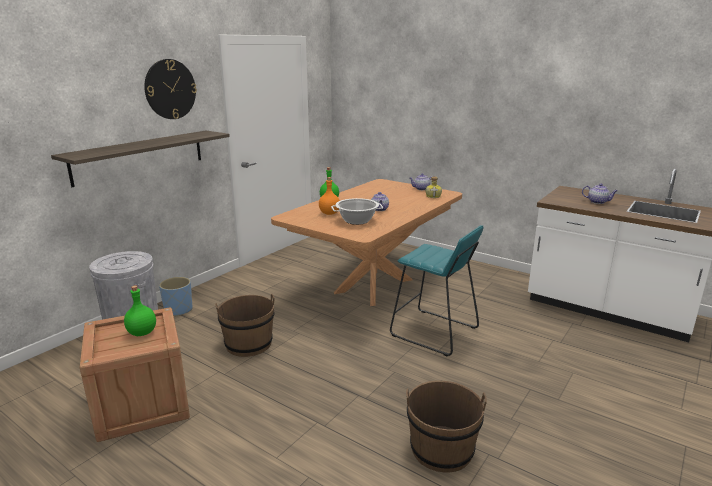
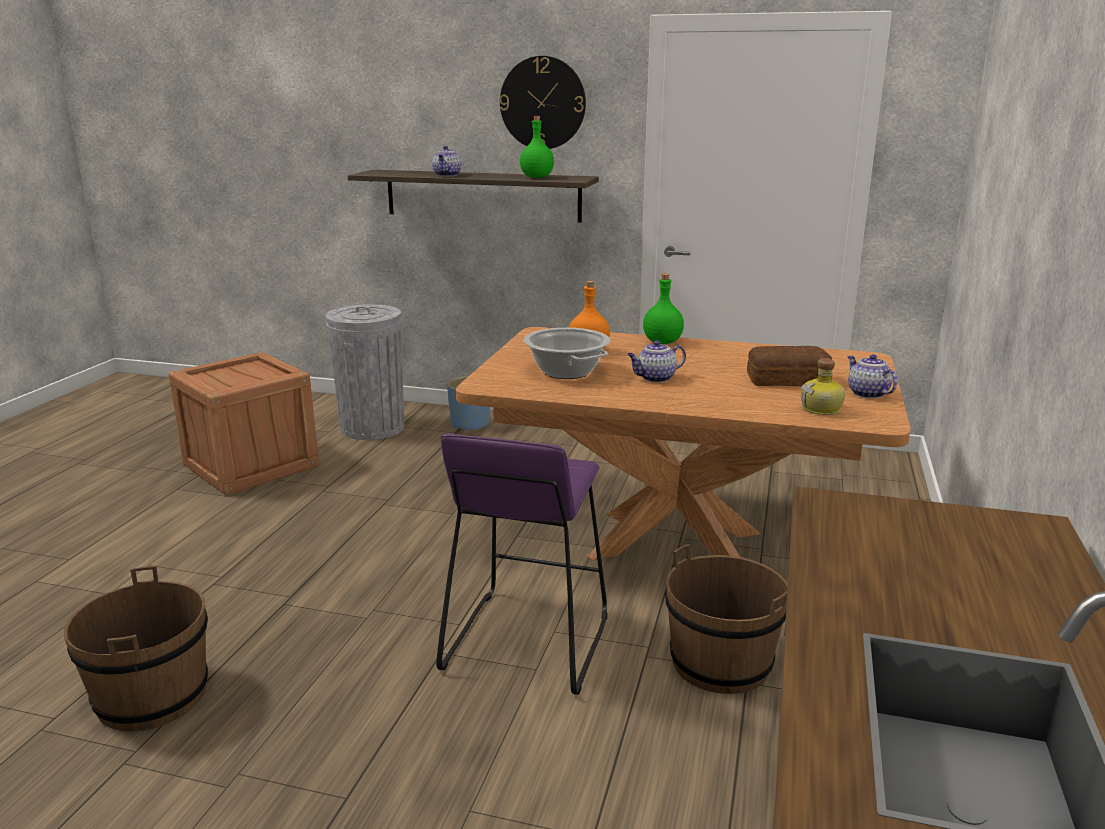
camera: 70 degrees right, 0 degrees up
green bottle [124,286,156,336] -> green bottle moved to [520,116,554,178]
brown bucket [215,294,275,357] -> brown bucket moved to [665,544,788,694]
turquoise stool [390,225,484,356] -> purple stool [436,433,607,695]
teapot [582,184,618,204] -> teapot moved to [432,146,462,177]
none -> bread [747,346,832,386]

